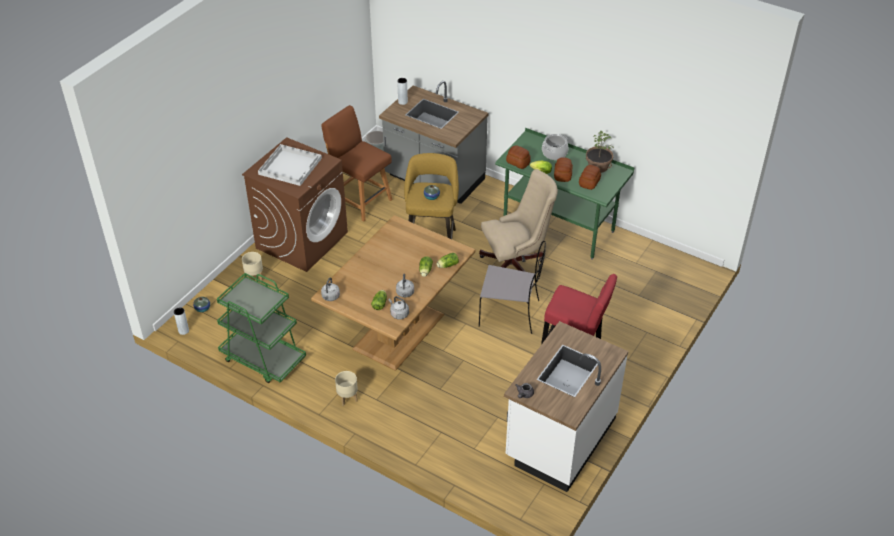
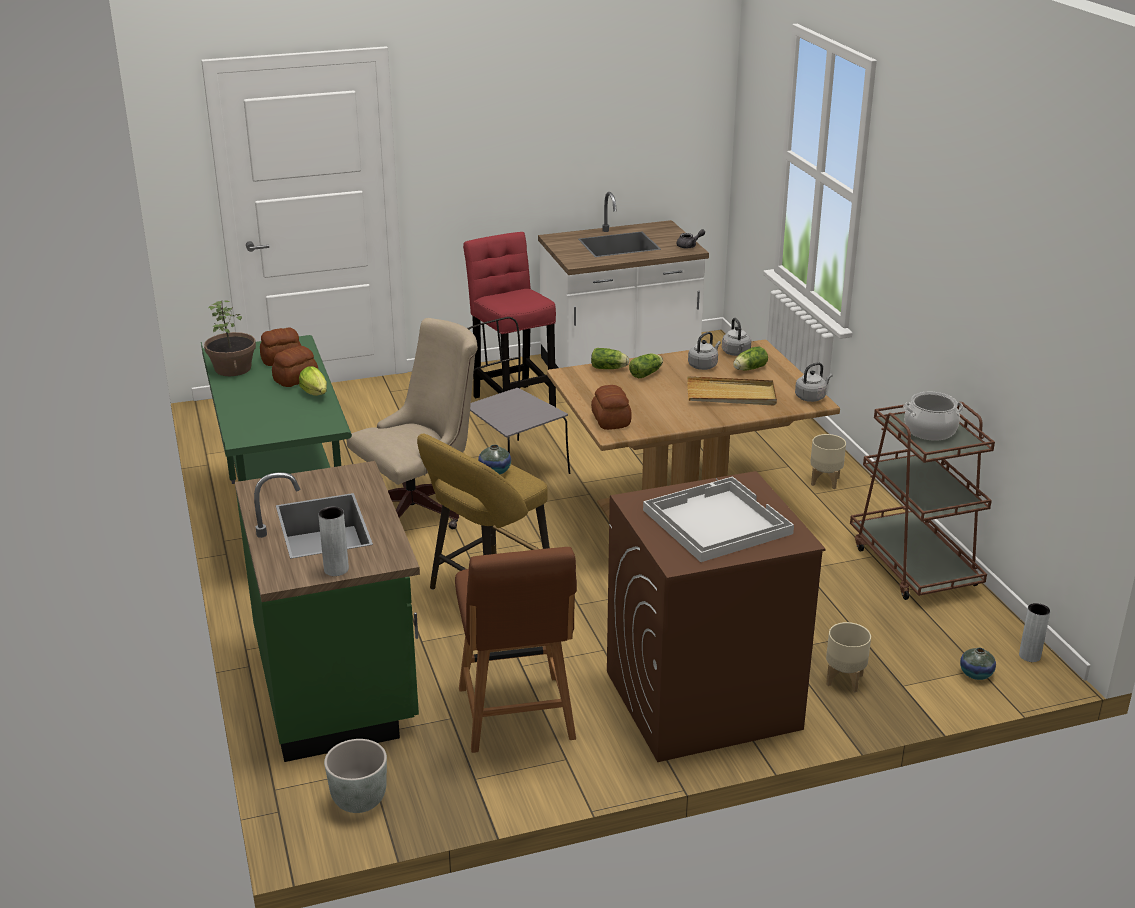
camera: 140 degrees left, 15 degrees down
green cart [217,273,306,383] -> brown cart [850,402,995,600]
grey counter [379,81,489,204] -> green counter [235,461,420,762]
beige office chair [479,169,558,272] -> beige office chair turned 120 degrees clockwise [347,318,478,529]
bread [506,145,531,169] -> bread moved to [591,385,632,430]
cooking pot [542,134,568,160] -> cooking pot moved to [903,392,964,441]
none -> beige tray [687,376,777,405]

